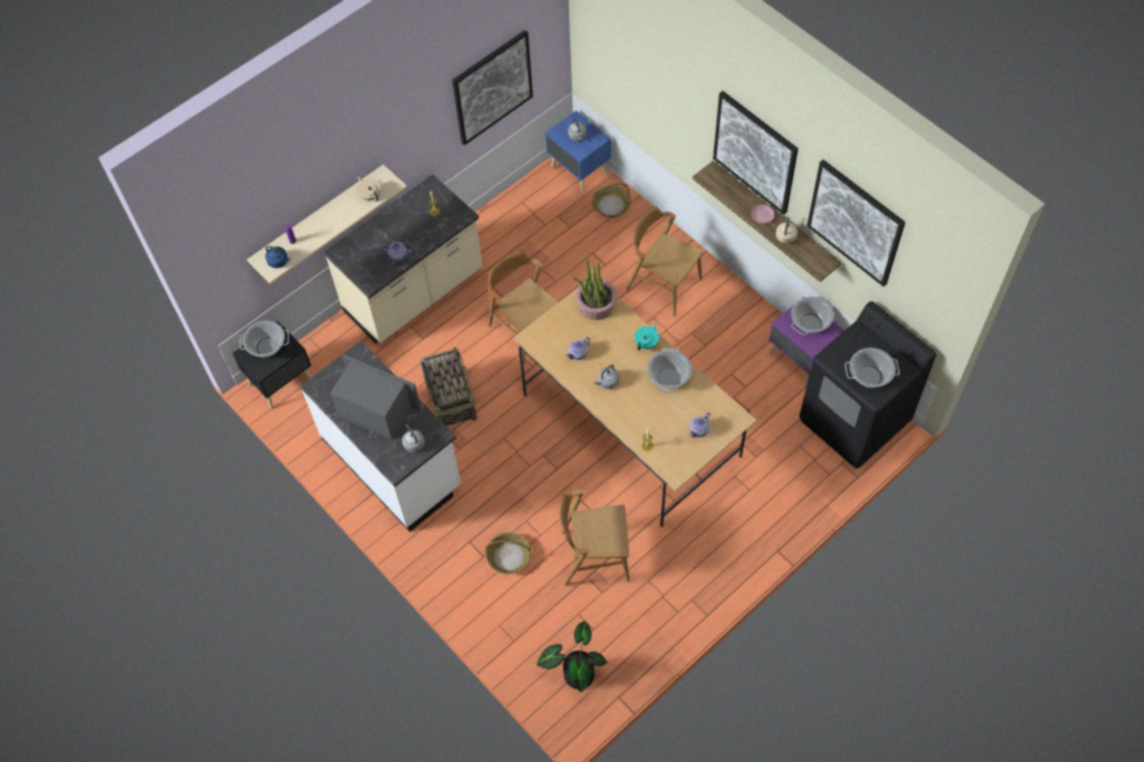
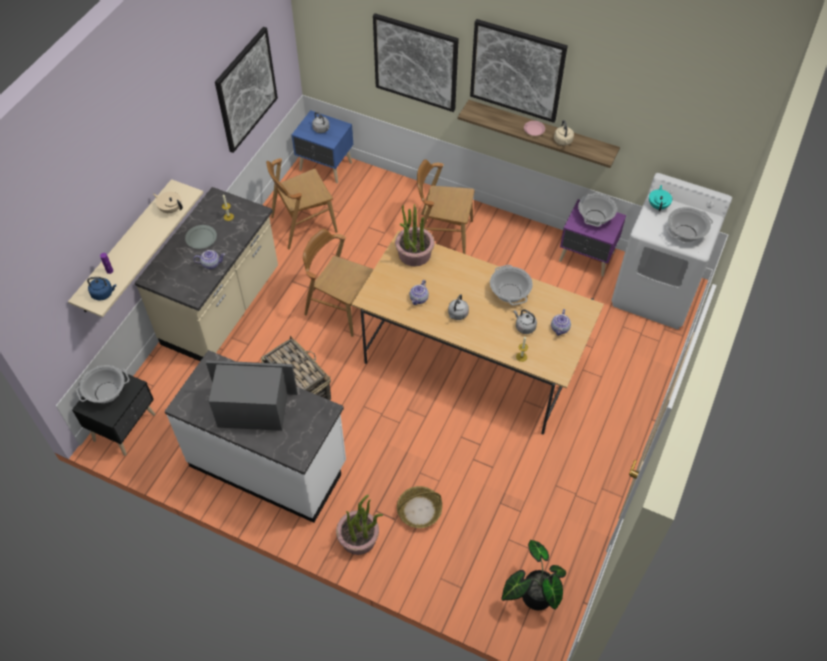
camera: 25 degrees left, 5 degrees down
grey kettle [402,424,425,452] -> grey kettle moved to [514,309,537,334]
brown chair [560,489,630,586] -> brown chair moved to [266,158,338,249]
basket [592,183,631,218] -> none
turquoise teapot [635,323,659,351] -> turquoise teapot moved to [649,185,672,211]
black washing machine [799,301,936,469] -> white washing machine [611,173,732,329]
picture [807,159,905,287] -> picture moved to [373,13,459,112]
none -> grey plate [185,225,217,249]
none -> potted plant [336,495,383,555]

